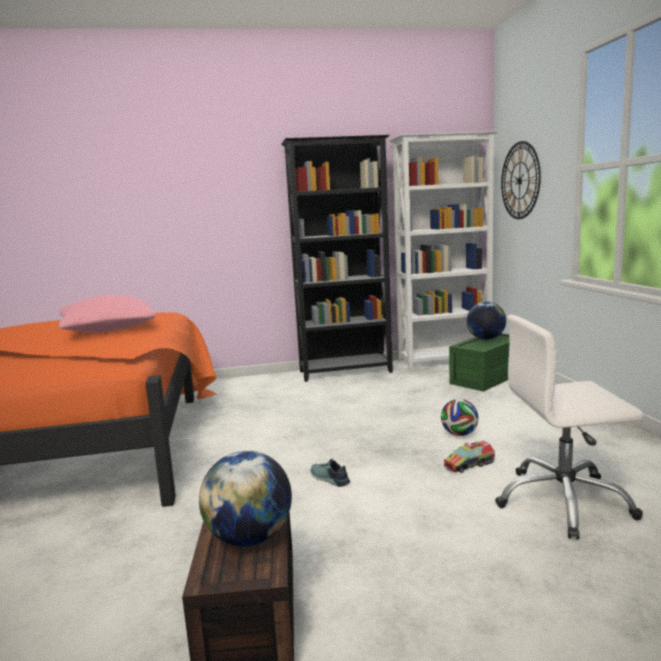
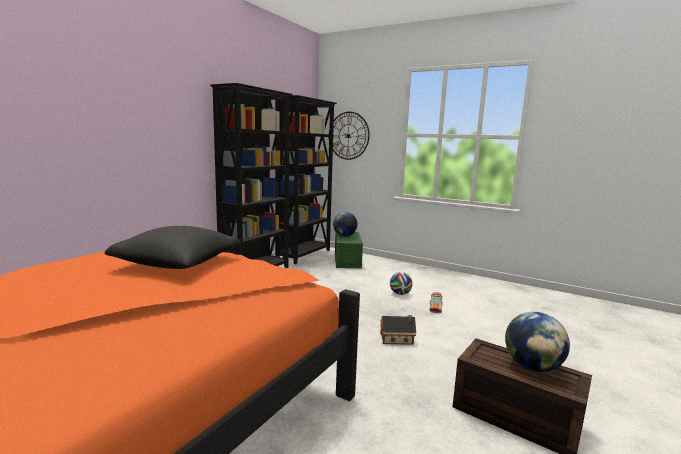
camera: 50 degrees left, 0 degrees up
pink pillow [58,295,156,333] -> black pillow [105,226,241,269]
shoe [311,459,350,487] -> toy house [380,315,416,345]
white bookcase [389,131,498,371] -> black bookcase [275,95,337,264]
white office chair [495,315,643,539] -> none

